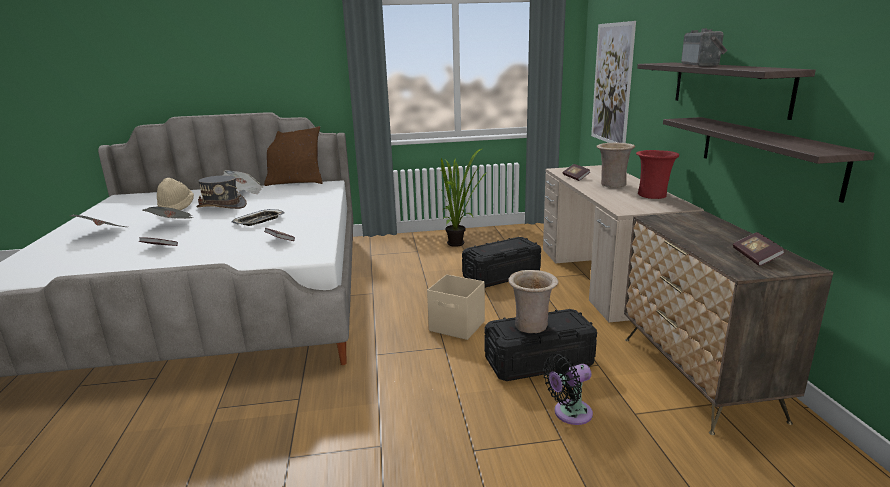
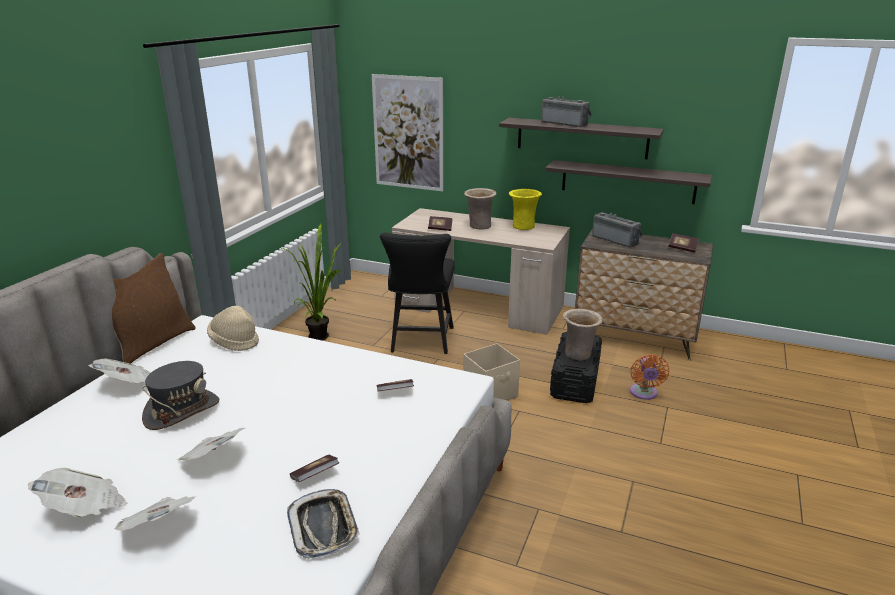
camera: 60 degrees left, 5 degrees up
beige hat [157,178,194,210] -> beige hat moved to [207,306,259,351]
tray [232,209,285,226] -> tray moved to [287,489,360,559]
black storage box [462,237,541,288] -> black chair [380,233,455,354]
black fan [543,354,593,425] -> orange fan [630,354,669,400]
red vase [636,150,679,199] -> yellow vase [509,189,542,230]
none -> newspaper [28,468,127,517]
none -> radio [592,212,643,248]

